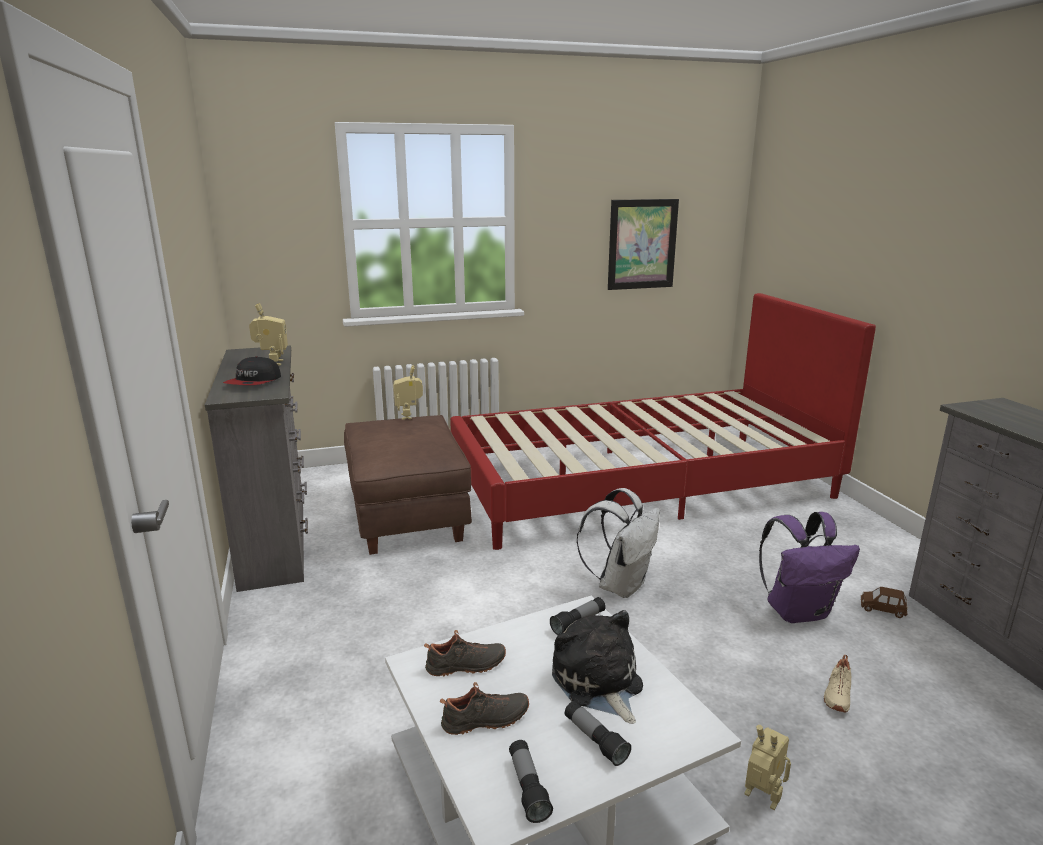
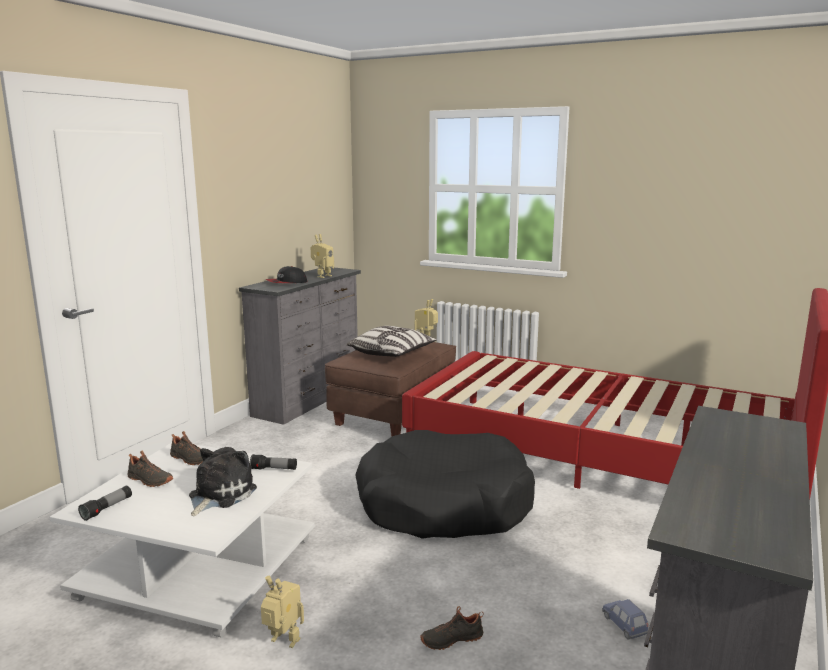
camera: 45 degrees right, 5 degrees down
flashlight [565,701,631,766] -> none
white backpack [577,488,660,598] -> black dog bed [355,430,535,539]
picture [608,199,679,290] -> none
toy robot [744,725,791,810] -> toy robot turned 60 degrees counterclockwise [261,576,304,648]
purple backpack [759,512,860,623] -> none
beige shoe [824,655,851,712] -> black shoe [420,606,484,650]
brown toy car [861,587,908,618] -> blue toy car [602,599,649,639]
none -> pillow [347,326,437,357]

